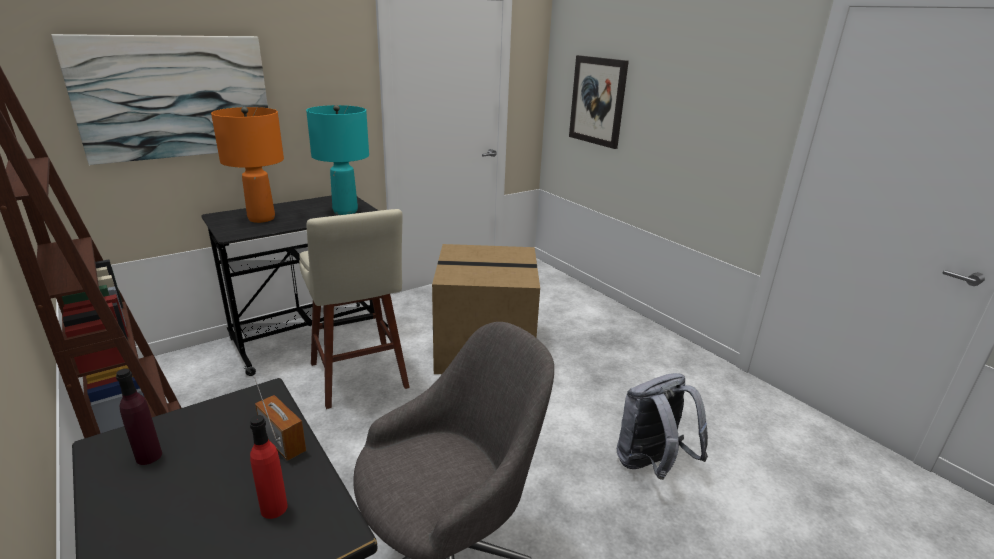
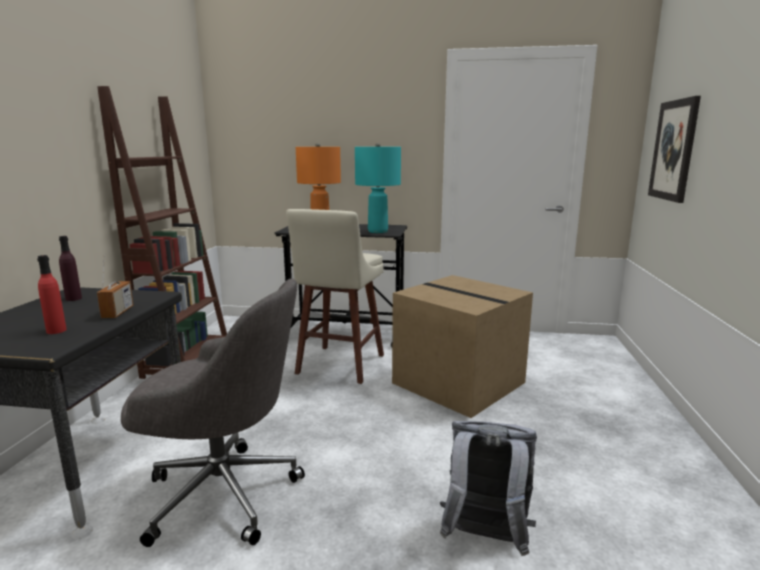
camera: 45 degrees right, 10 degrees down
picture [51,34,268,165] -> none

